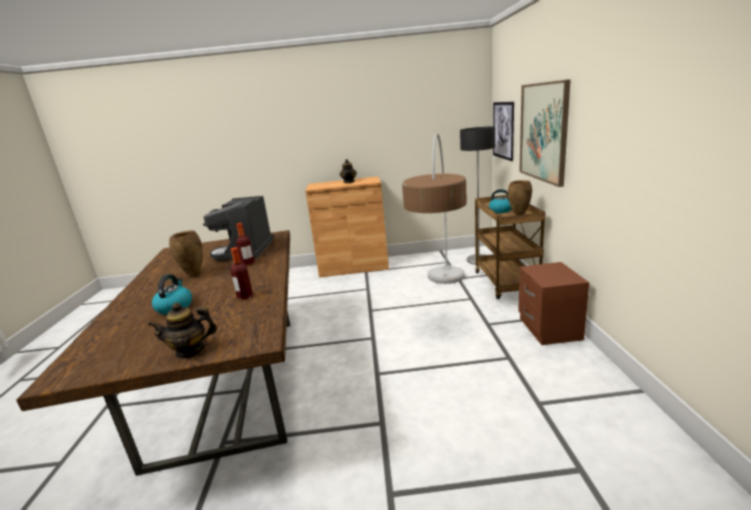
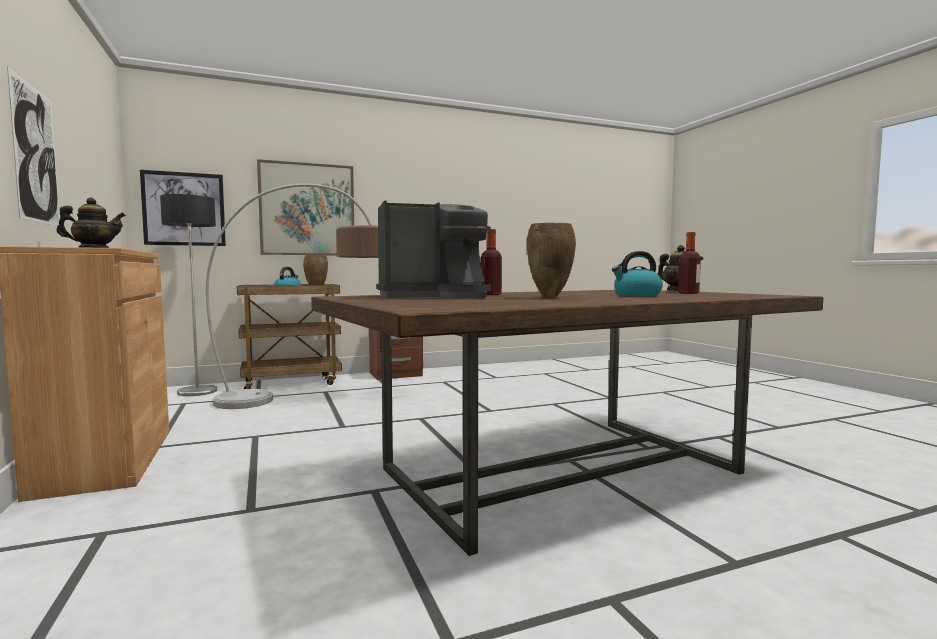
camera: 110 degrees left, 15 degrees down
bottle [231,247,253,299] -> bottle moved to [678,232,701,294]
none -> picture [7,67,60,226]

